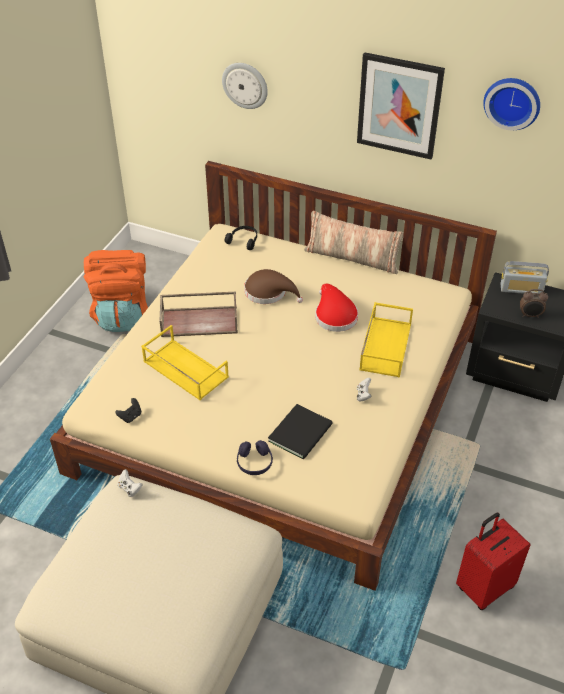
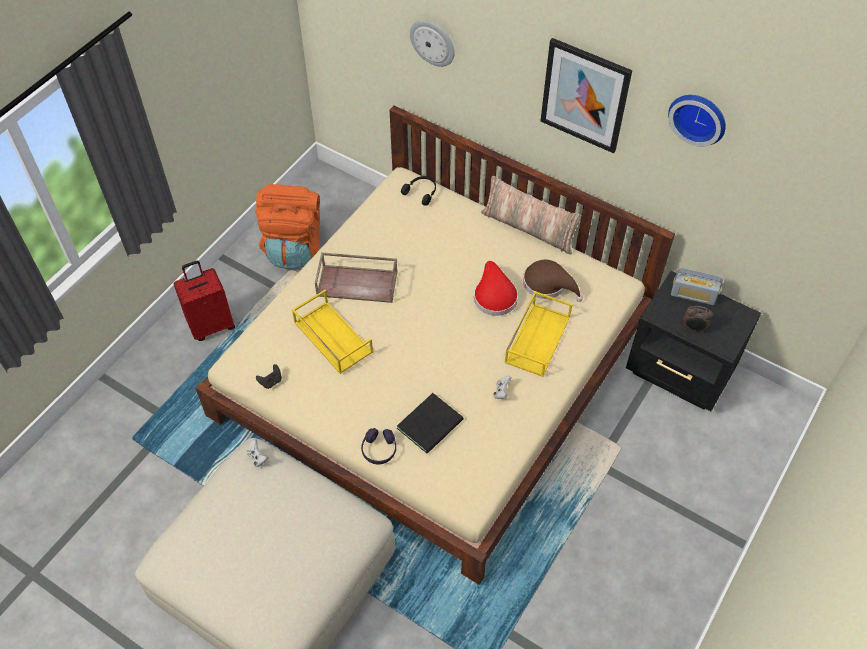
camera: 10 degrees right, 10 degrees up
brown hat [244,269,303,304] -> brown hat moved to [523,260,583,302]
red suitcase [456,512,531,610] -> red suitcase moved to [174,260,235,341]

